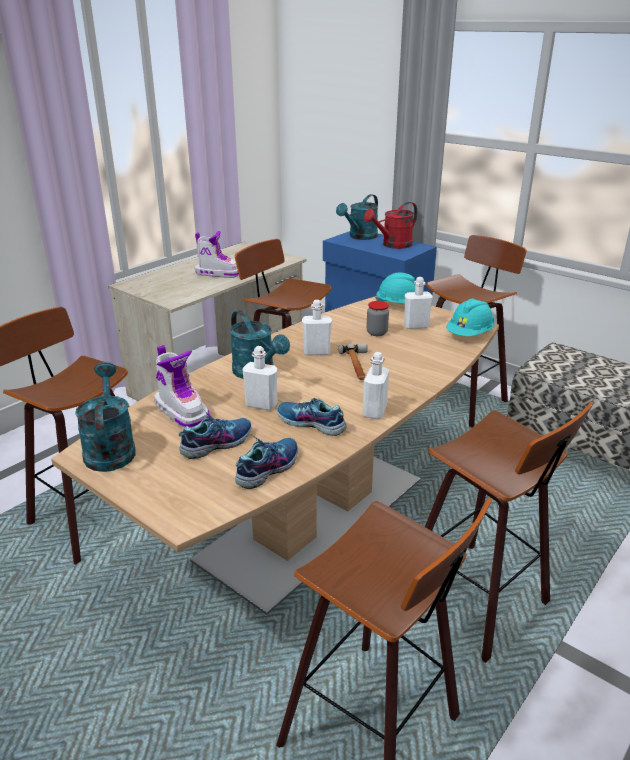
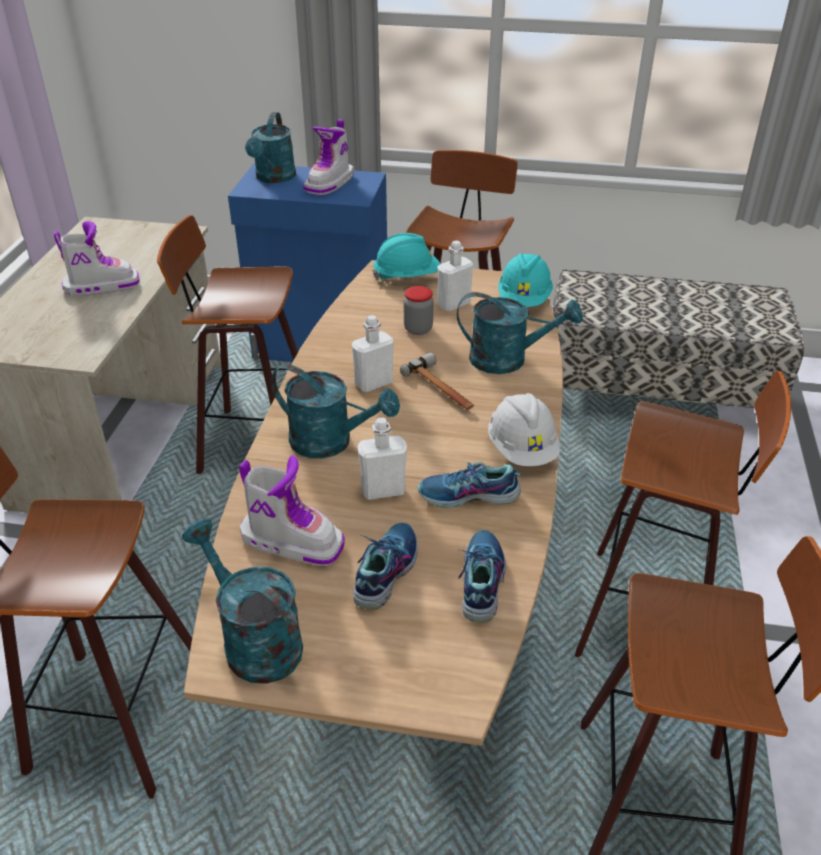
camera: 30 degrees left, 10 degrees up
white bottle [363,352,389,419] -> white hard hat [488,393,560,466]
red watering can [364,202,417,249] -> boot [303,119,354,195]
none -> turquoise watering can [457,292,583,374]

